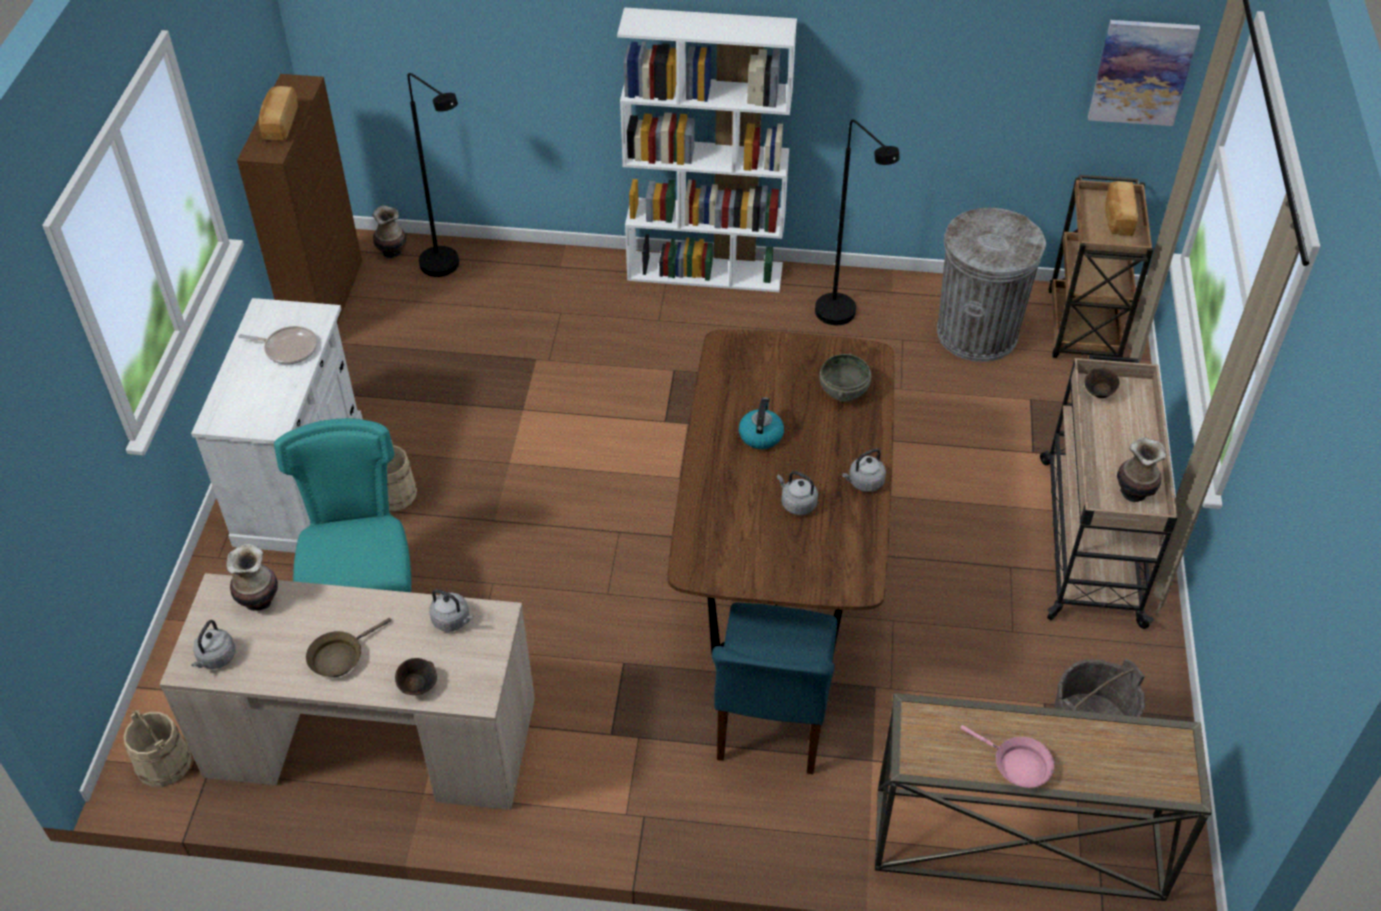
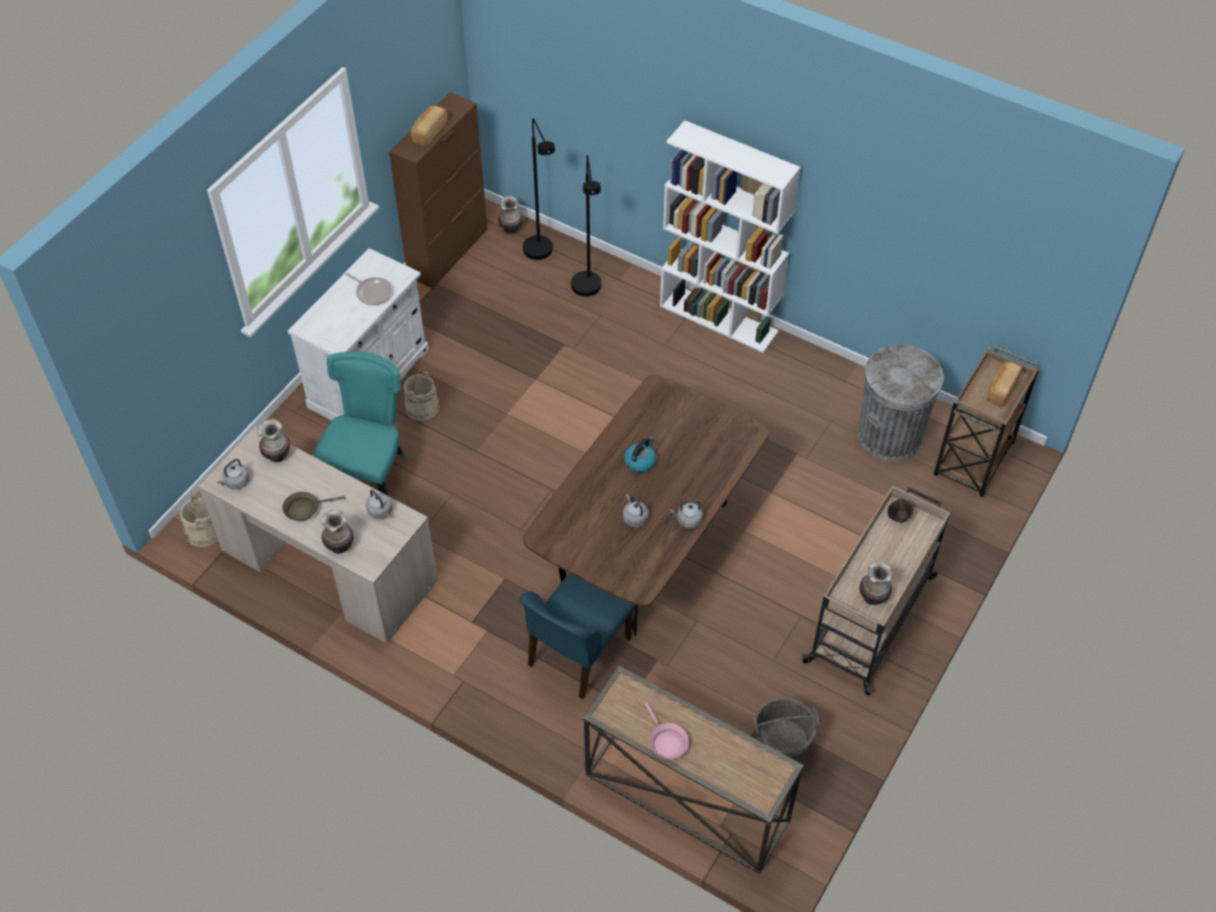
camera: 25 degrees right, 5 degrees up
brown bowl [395,658,437,695] -> vase [321,510,354,554]
black floor lamp [815,119,900,325] -> black floor lamp moved to [571,155,601,297]
grey bowl [819,354,871,402] -> none
picture [1088,20,1200,126] -> none

